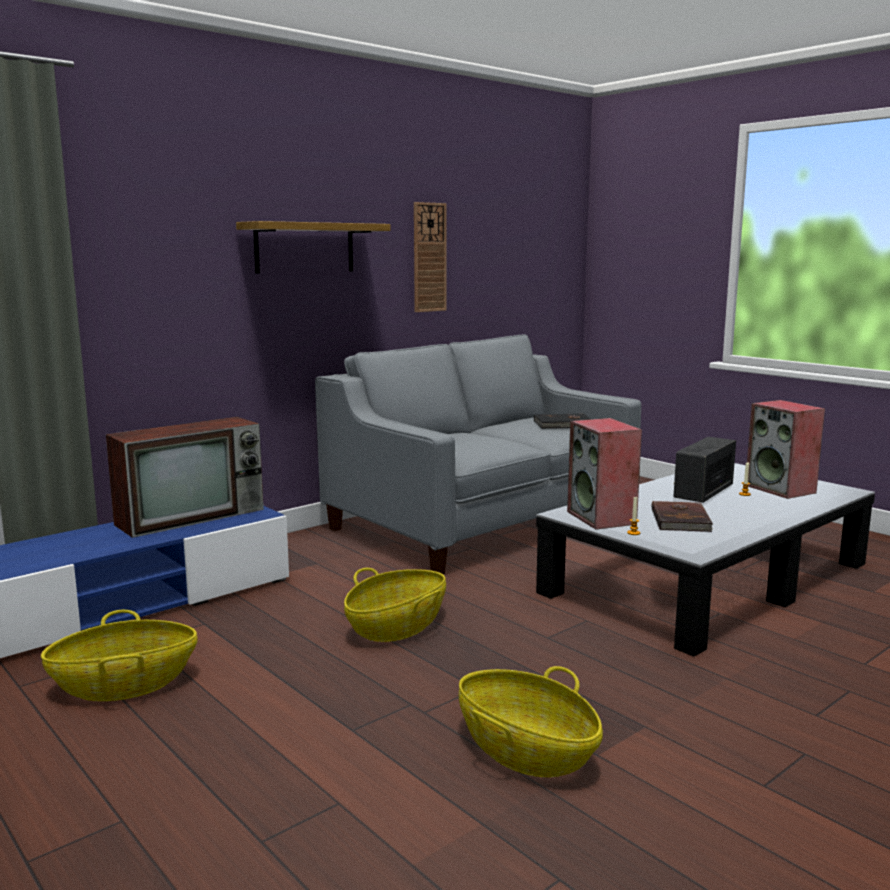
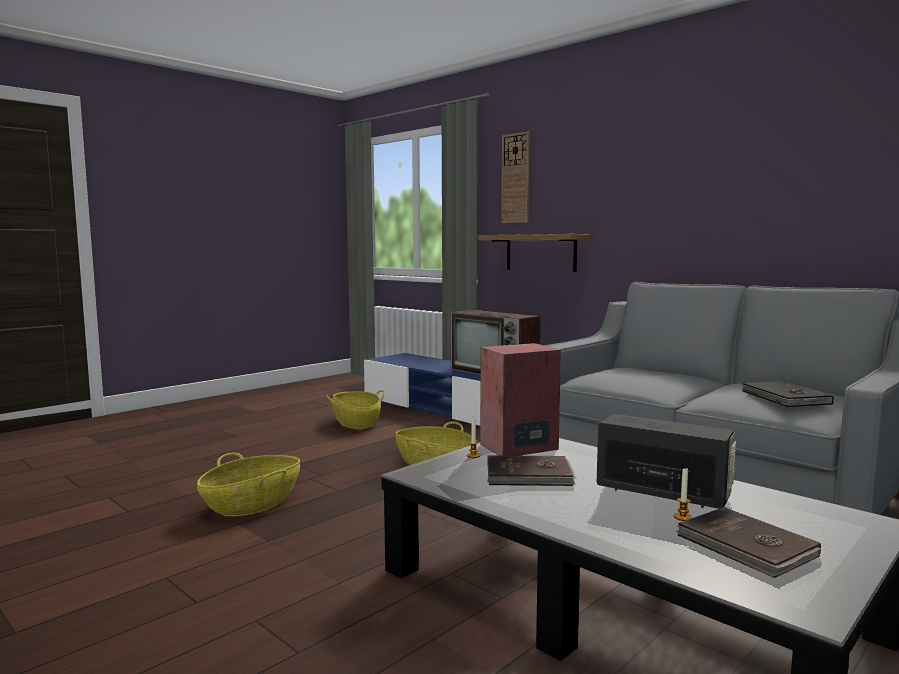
camera: 85 degrees right, 5 degrees down
shelf [236,221,391,274] -> shelf moved to [478,234,589,272]
wall clock [414,202,446,312] -> wall clock moved to [501,132,530,223]
speaker [747,400,825,499] -> brown book [676,507,821,578]

